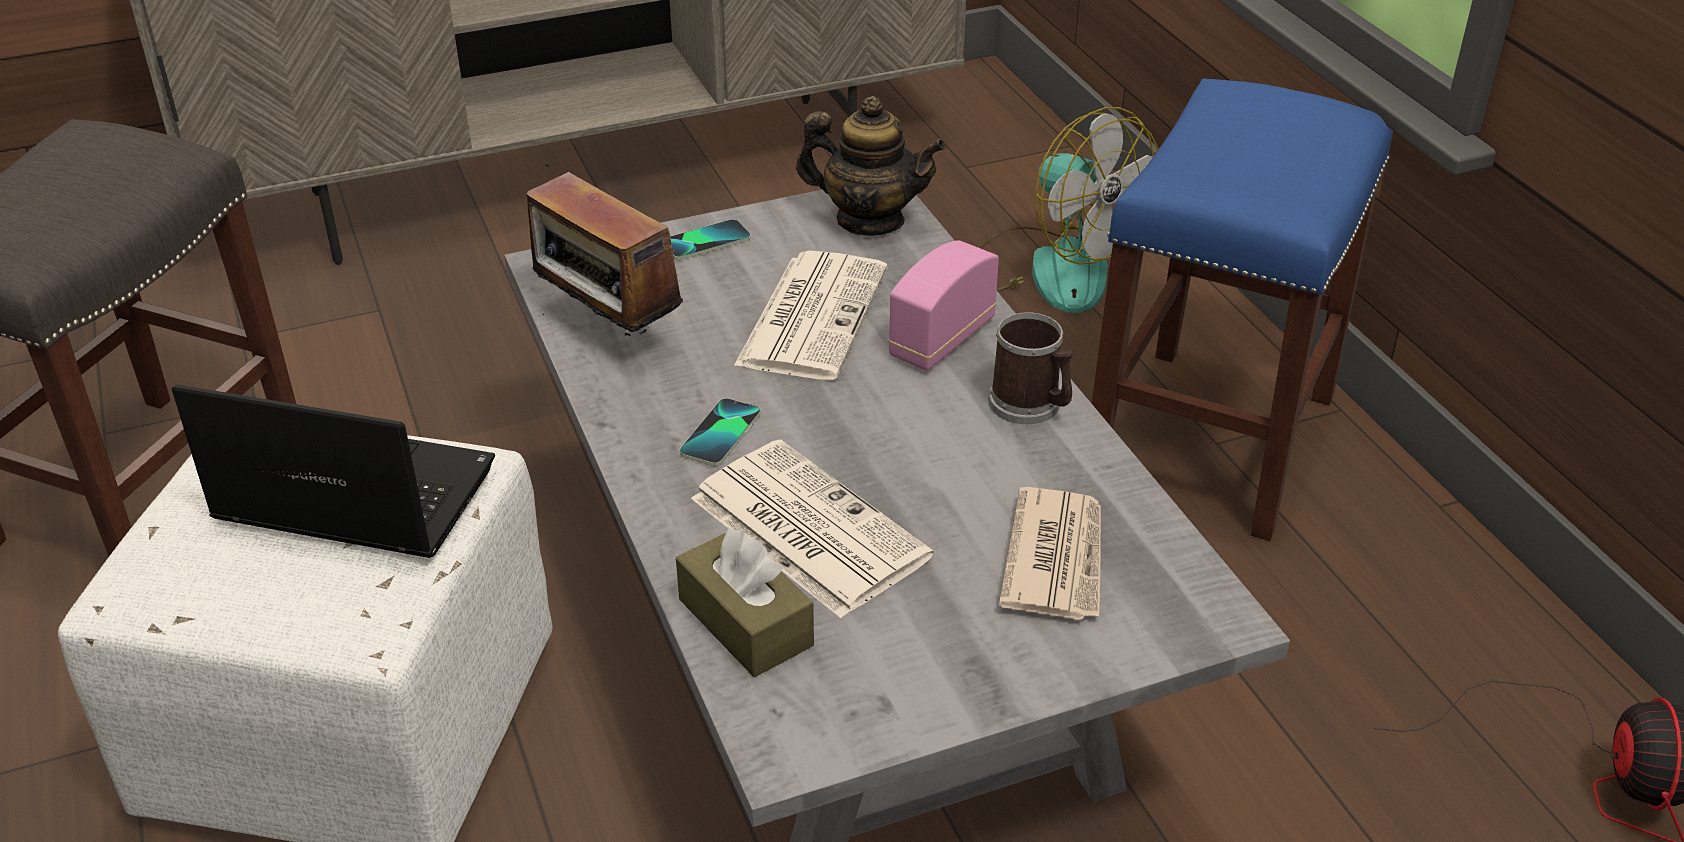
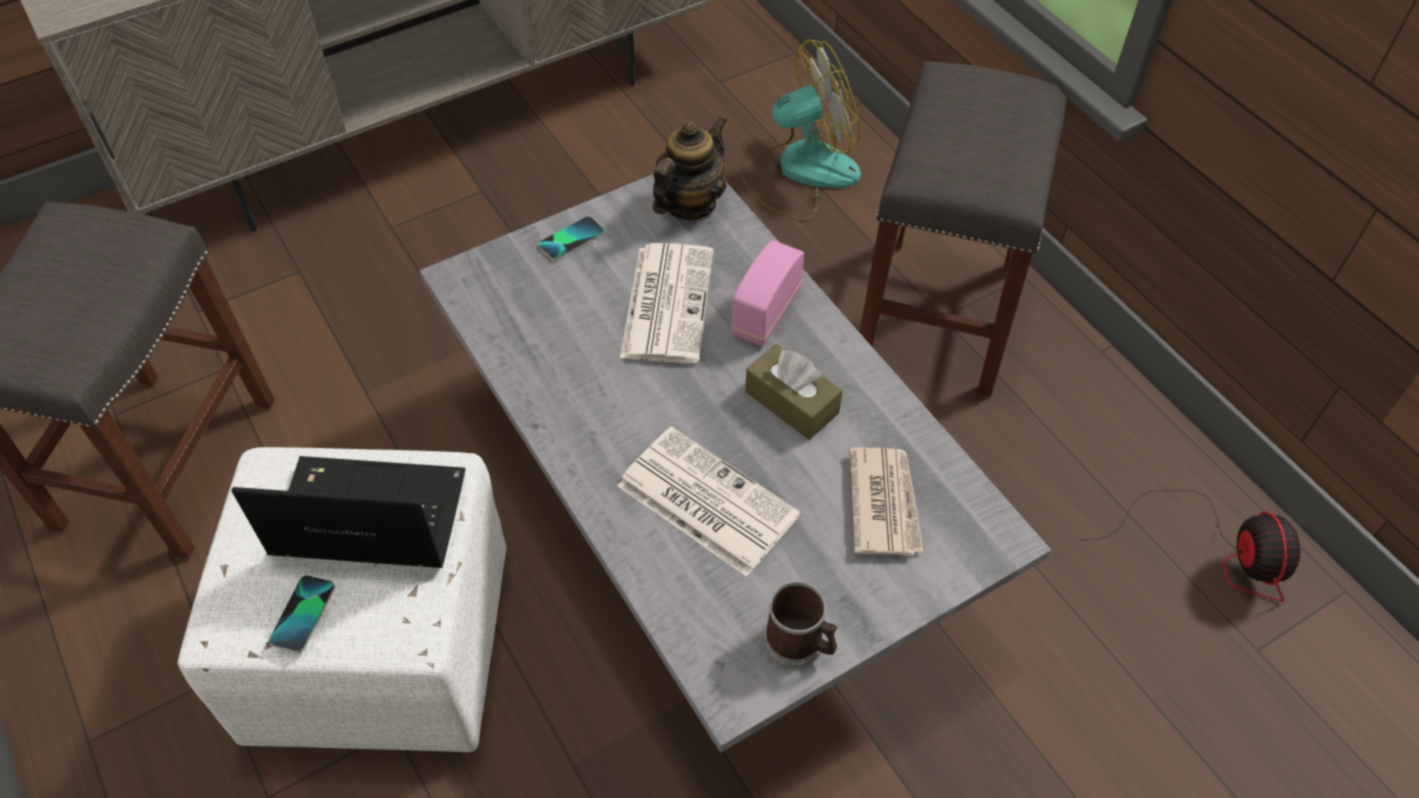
camera: 10 degrees left, 15 degrees up
radio [527,165,683,340] -> none
brown tissue box [676,527,814,677] -> brown tissue box moved to [745,344,843,440]
phone [680,398,760,466] -> phone moved to [269,575,335,653]
teapot [796,96,946,236] -> teapot turned 60 degrees counterclockwise [653,116,727,220]
fan [978,107,1158,313] -> fan turned 60 degrees counterclockwise [741,39,861,221]
mug [989,312,1073,424] -> mug moved to [763,581,837,668]
blue stool [1092,79,1393,541] -> grey stool [859,61,1067,397]

